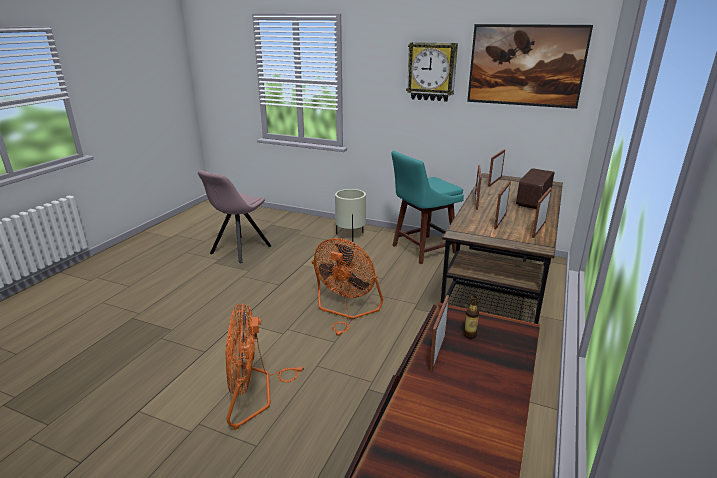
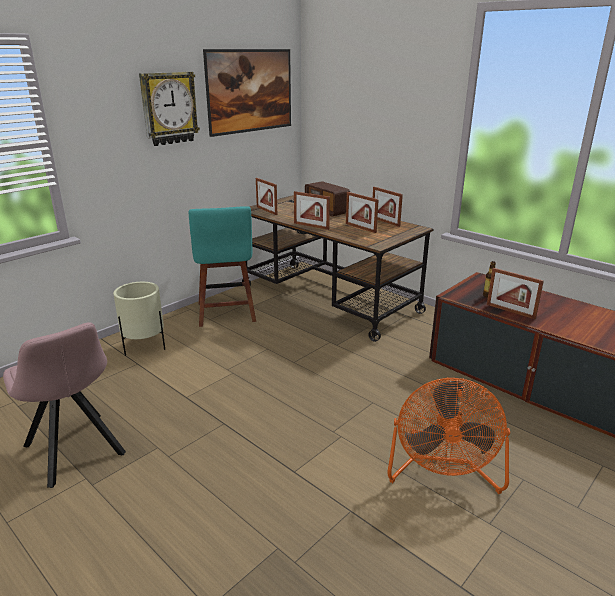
camera: 70 degrees left, 0 degrees up
orange fan [312,238,383,336] -> none

